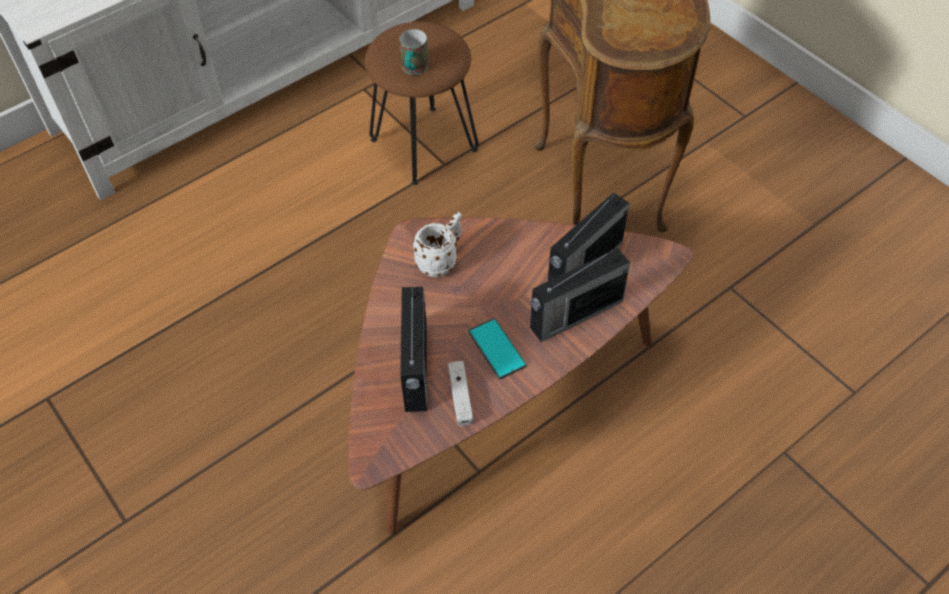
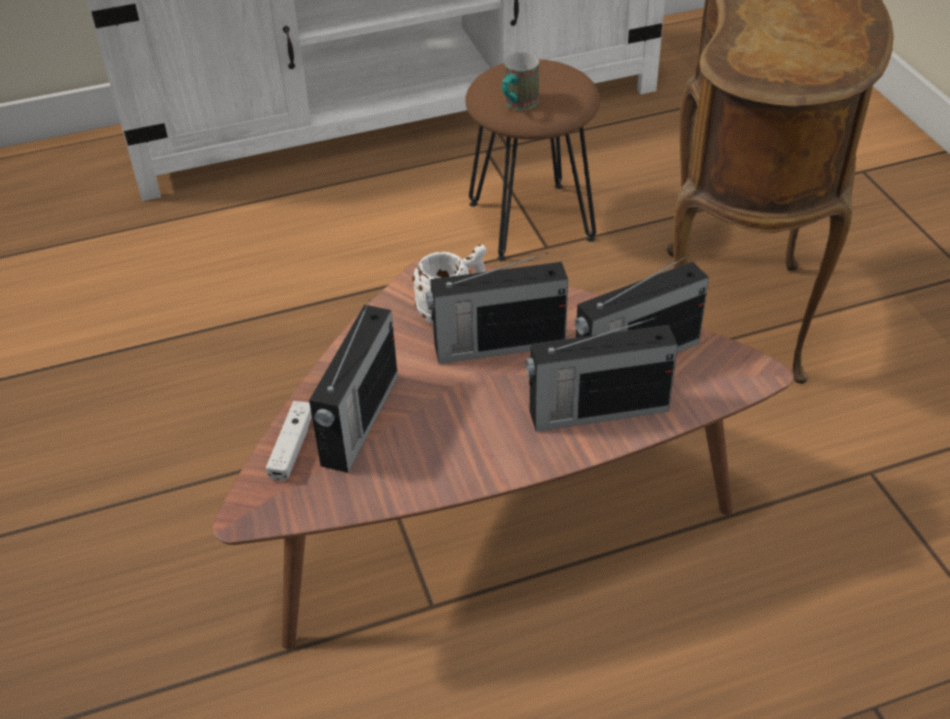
camera: 20 degrees right, 10 degrees down
white game controller [448,361,473,426] -> white game controller moved to [266,401,312,481]
phone [468,318,527,380] -> none
none -> radio [426,253,568,364]

